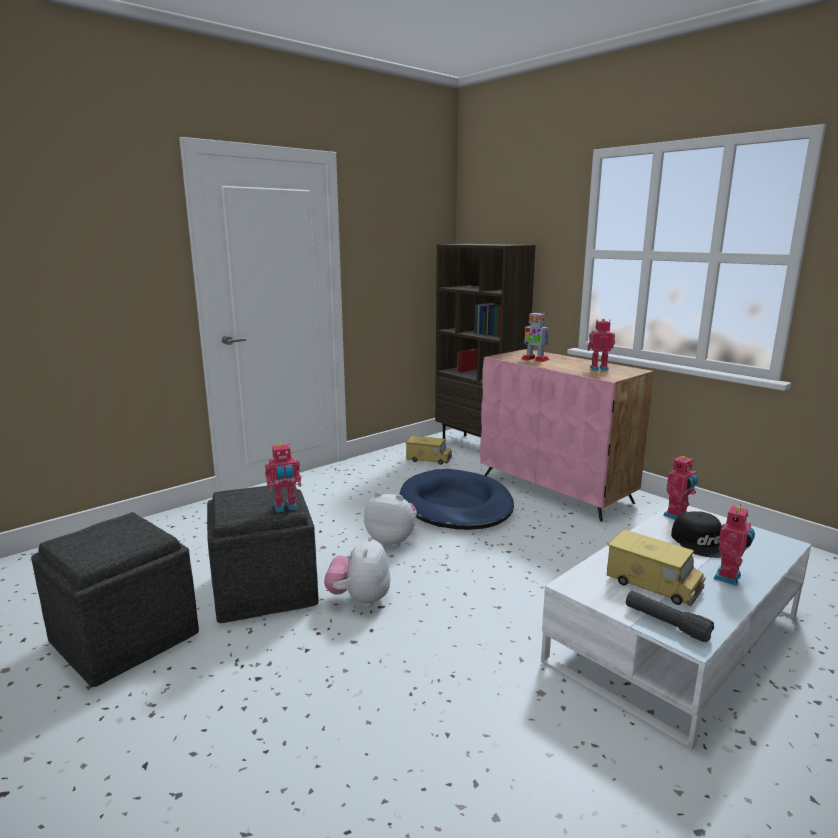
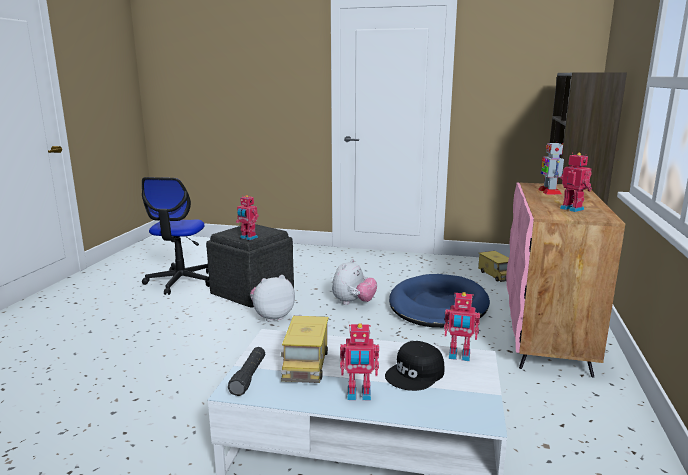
camera: 55 degrees right, 0 degrees up
grey ottoman [31,512,199,687] -> office chair [142,177,210,295]
plush toy [364,492,417,547] -> plush toy turned 45 degrees clockwise [332,259,377,305]

